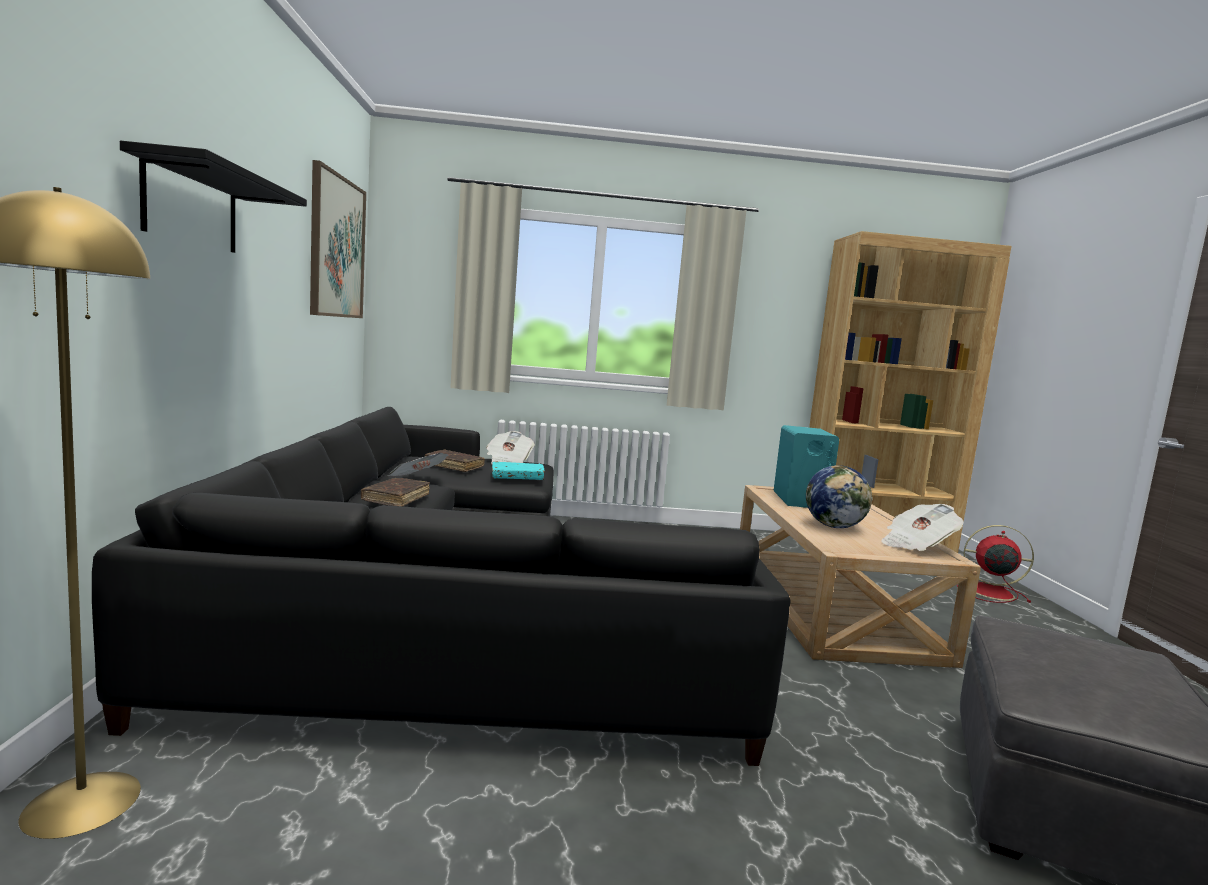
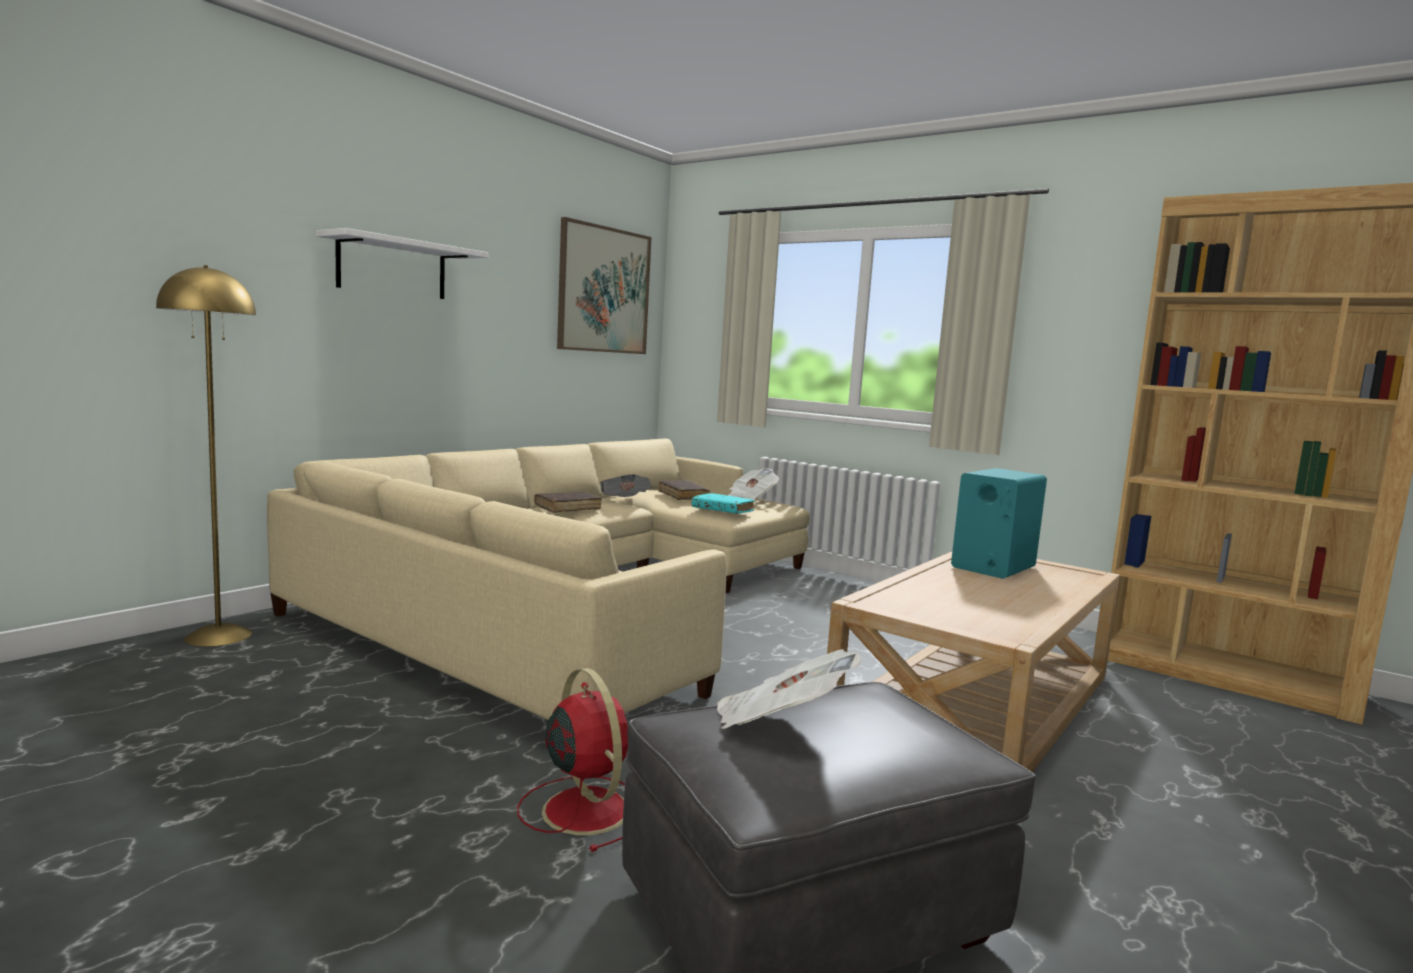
camera: 40 degrees right, 0 degrees up
black sofa [92,407,791,766] -> beige sofa [267,438,810,720]
black shelf [120,141,307,253] -> white shelf [316,228,488,299]
globe [806,465,872,528] -> none
newspaper [881,504,963,551] -> newspaper moved to [717,649,861,729]
red fan [957,525,1034,603] -> red fan moved to [517,668,628,852]

